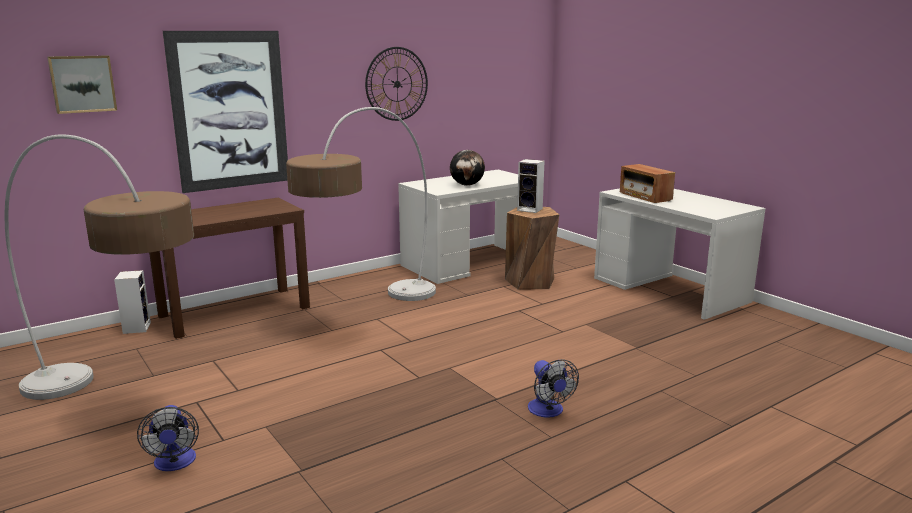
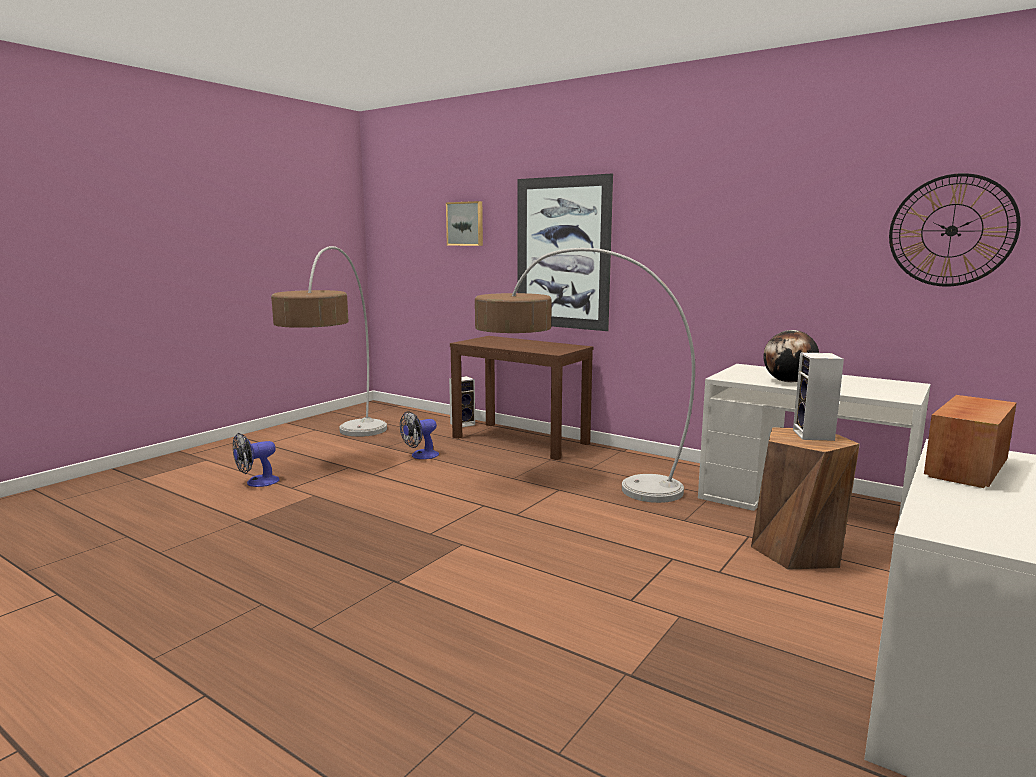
camera: 70 degrees right, 5 degrees down
wall clock [365,47,428,121] -> wall clock moved to [889,173,1020,286]
fan [528,359,579,418] -> fan moved to [400,411,439,459]

